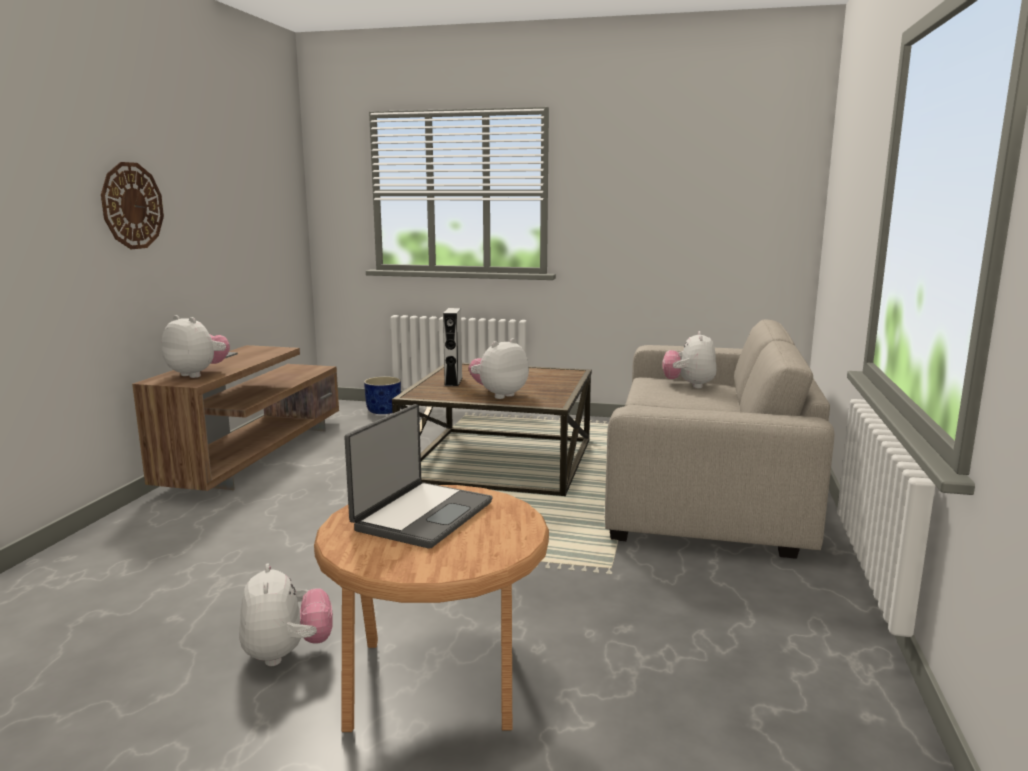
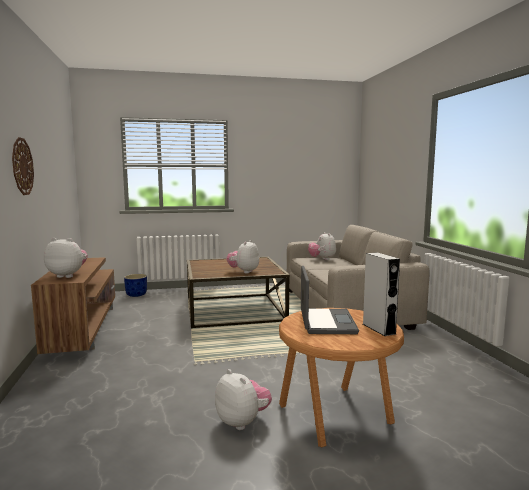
camera: 25 degrees left, 5 degrees down
grey speaker [443,308,462,386] -> grey speaker moved to [363,252,400,336]

